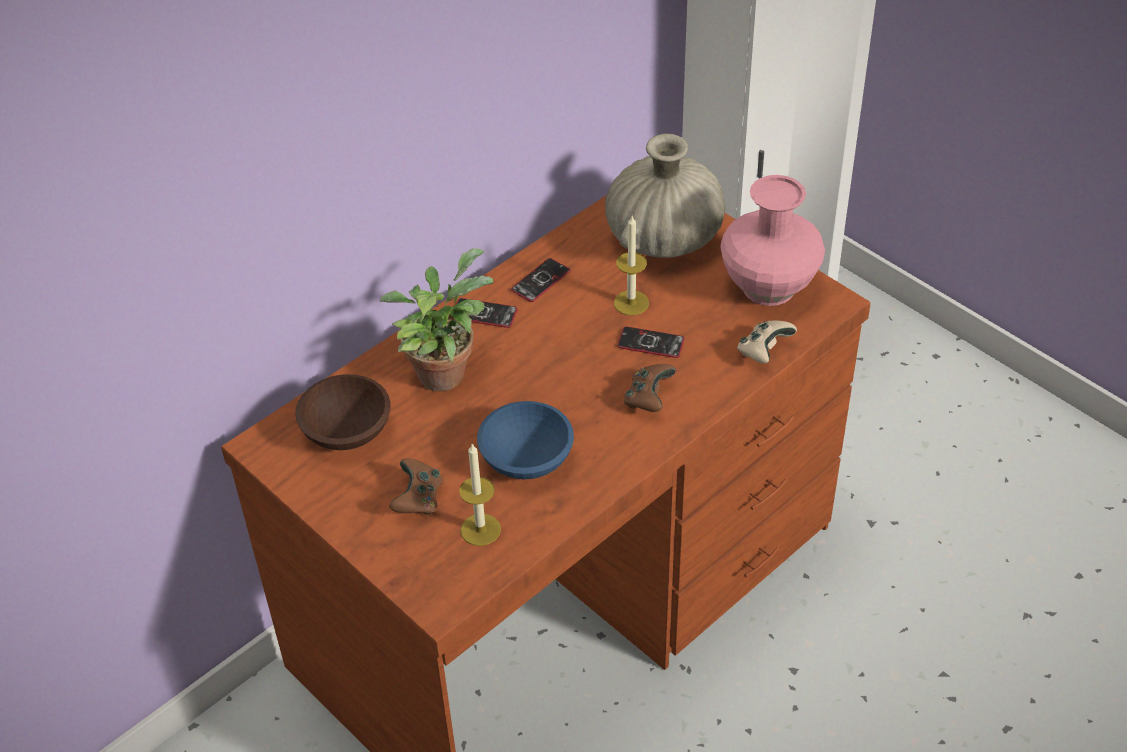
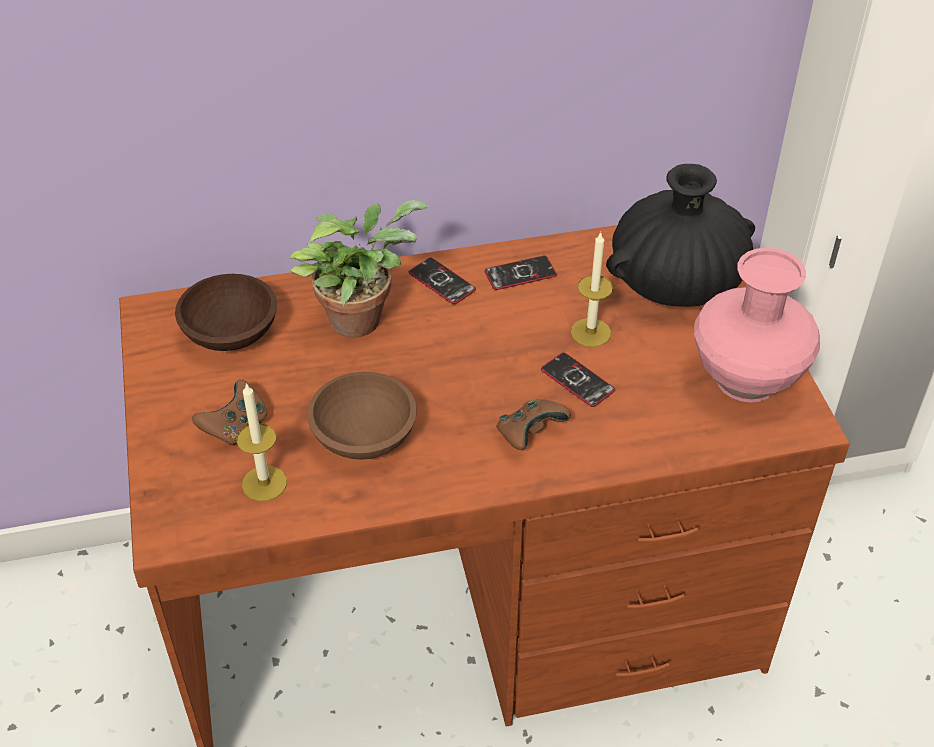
camera: 30 degrees right, 0 degrees up
blue bowl [477,401,574,479] -> brown bowl [307,372,417,460]
beige vase [605,134,726,258] -> black vase [606,164,755,307]
beige game controller [737,321,797,364] -> none

